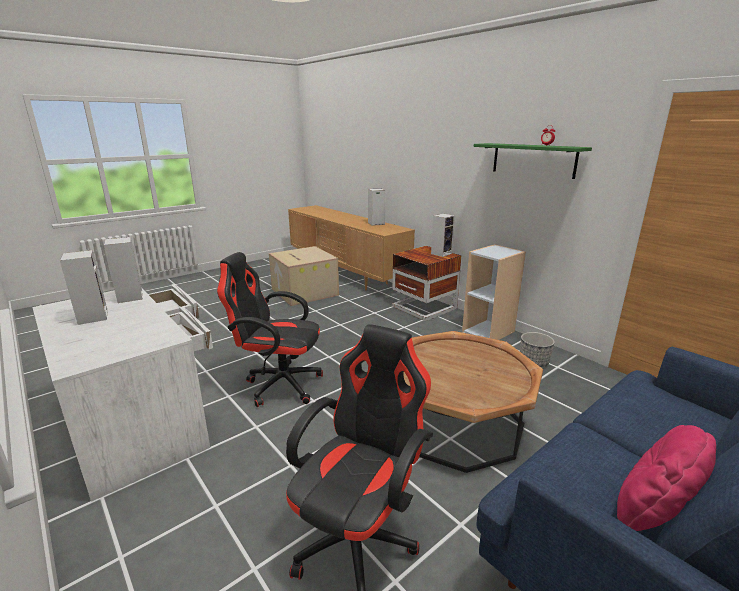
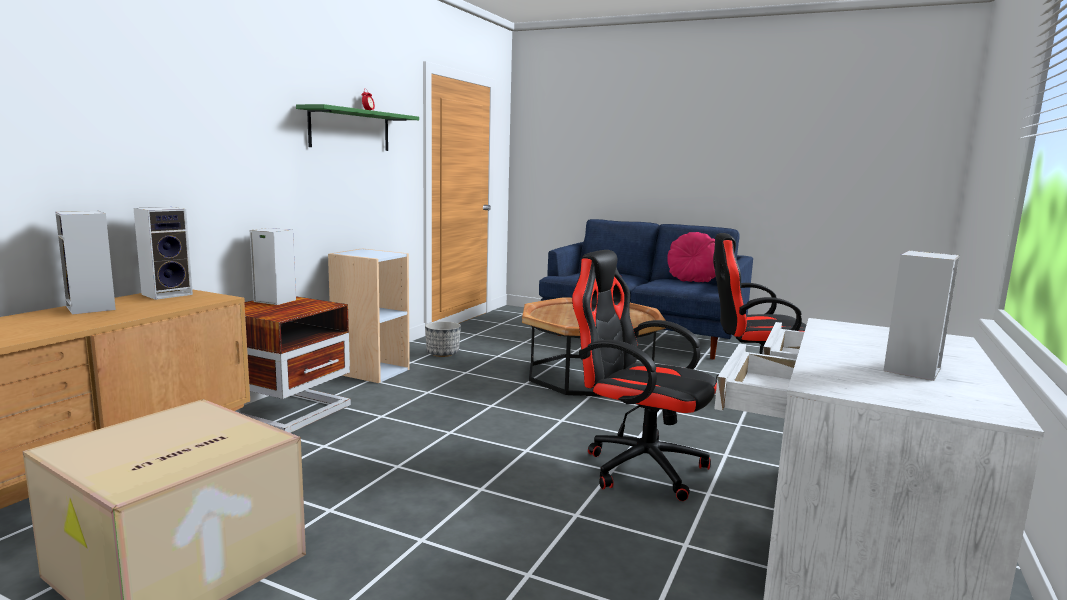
camera: 115 degrees left, 10 degrees down
speaker [104,237,143,303] -> speaker moved to [134,207,193,300]
black office chair [217,252,323,407] -> black office chair turned 135 degrees clockwise [572,250,717,501]

